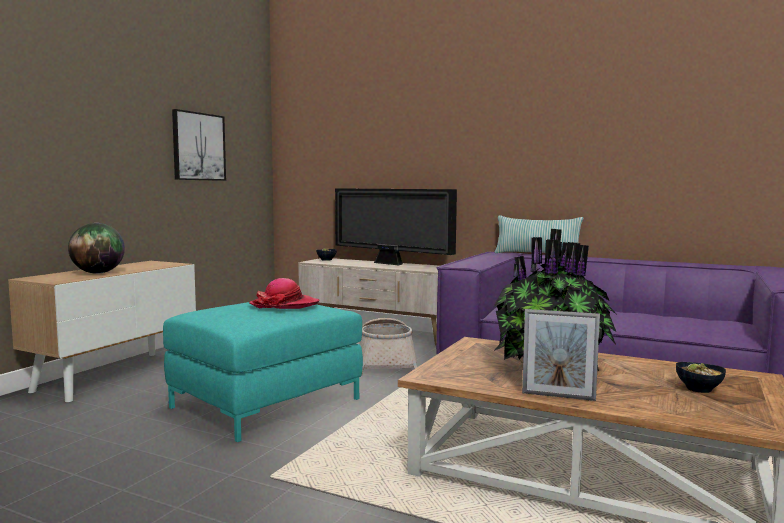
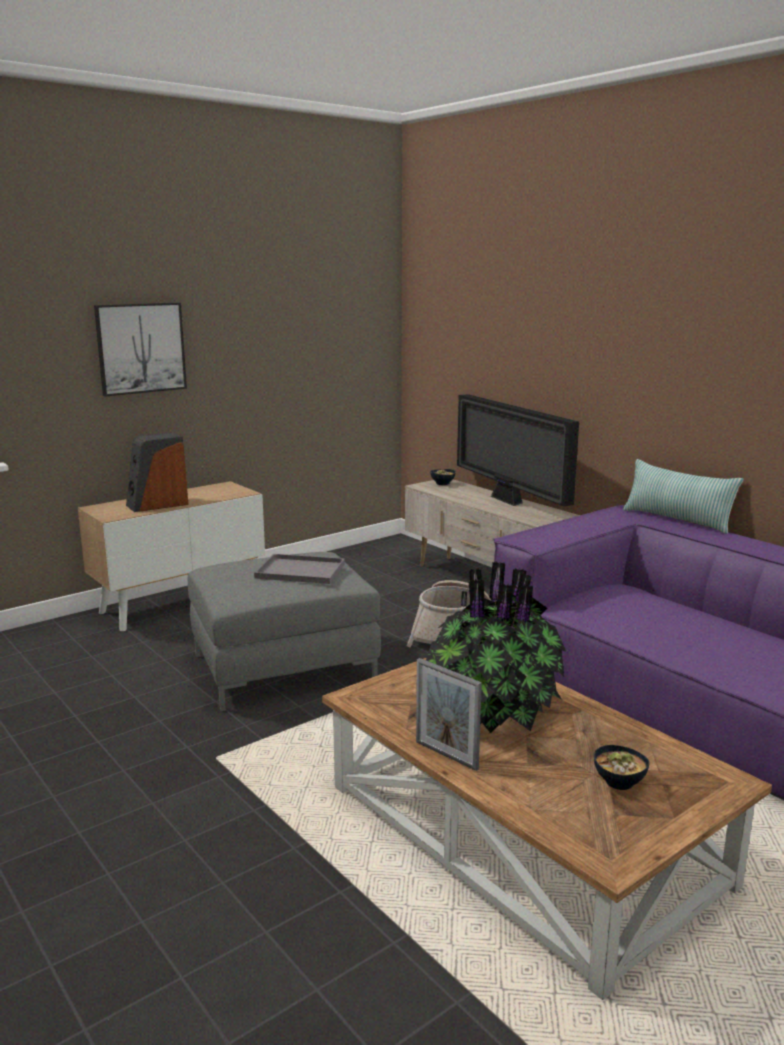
camera: 25 degrees right, 10 degrees up
globe [68,223,125,274] -> speaker [126,432,189,512]
turquoise ottoman [163,302,363,442] -> grey ottoman [188,552,381,711]
picture [172,109,226,181] -> picture moved to [94,303,187,397]
hat [249,278,319,309] -> grey tray [254,554,345,584]

